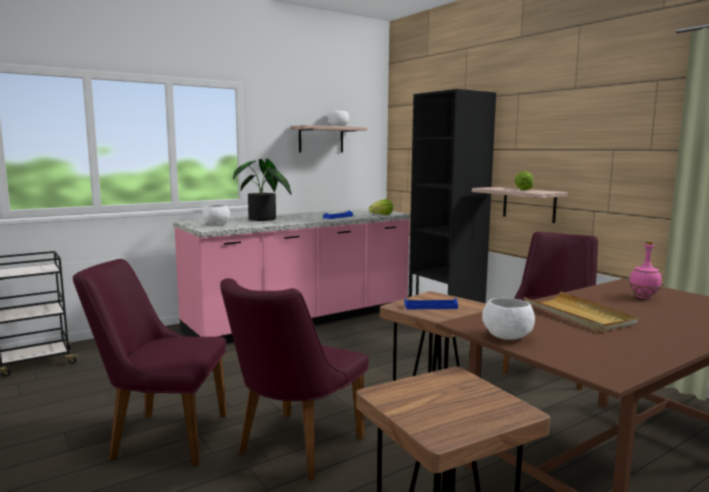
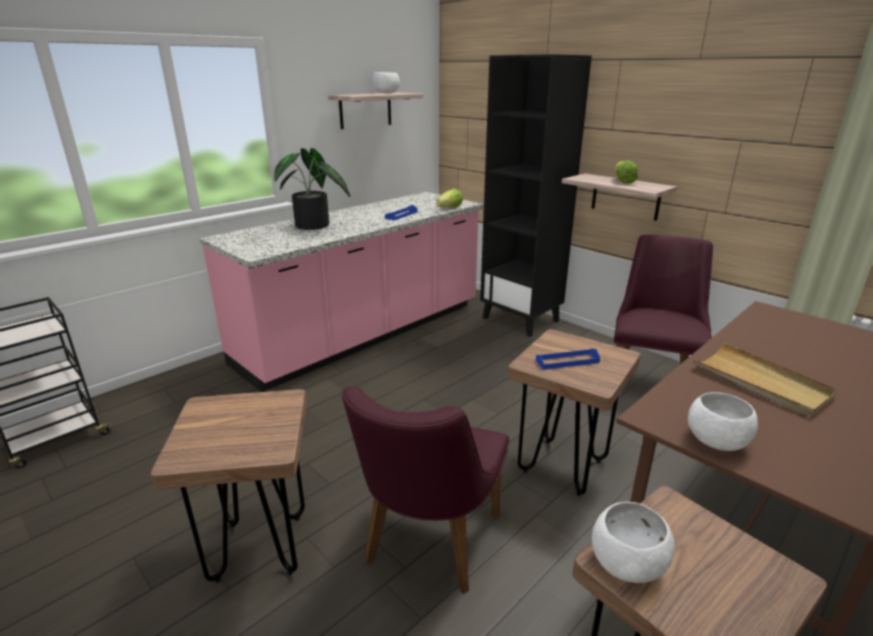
camera: 10 degrees left, 15 degrees up
purple chair [73,259,227,466] -> brown stool [151,389,307,583]
white bowl [202,205,230,226] -> white bowl moved to [592,502,675,583]
pink bottle [629,241,662,299] -> none

